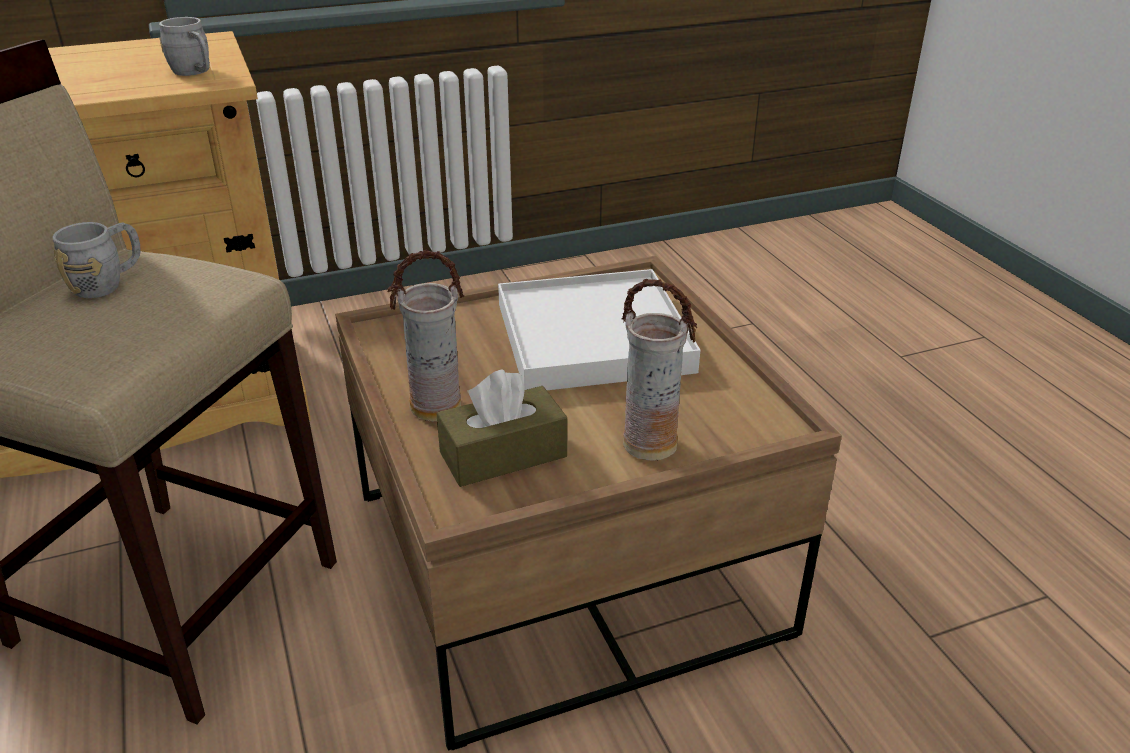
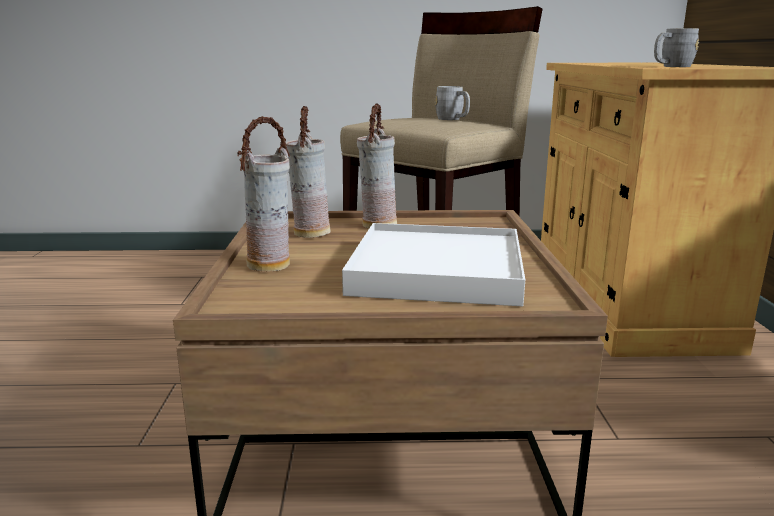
camera: 110 degrees right, 15 degrees down
brown tissue box [436,369,567,487] -> vase [286,106,331,238]

